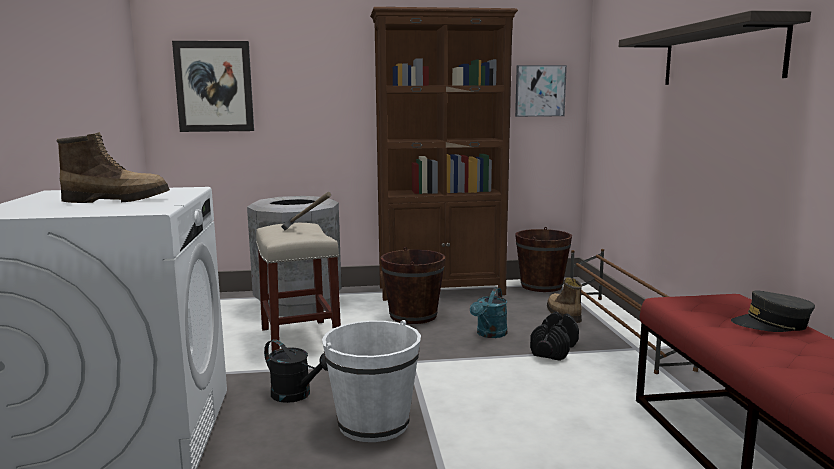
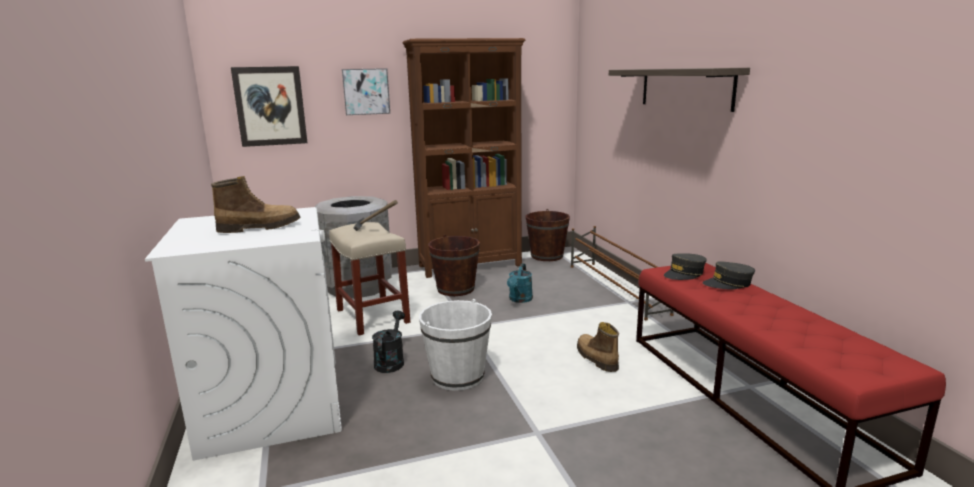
camera: 10 degrees left, 5 degrees up
black watering can [264,339,328,403] -> black watering can turned 105 degrees counterclockwise [372,311,405,373]
picture [515,65,567,117] -> picture moved to [342,68,390,115]
black dumbbell [530,312,579,361] -> none
boot [547,277,582,323] -> boot moved to [577,322,619,372]
none -> grey cap [664,253,707,280]

